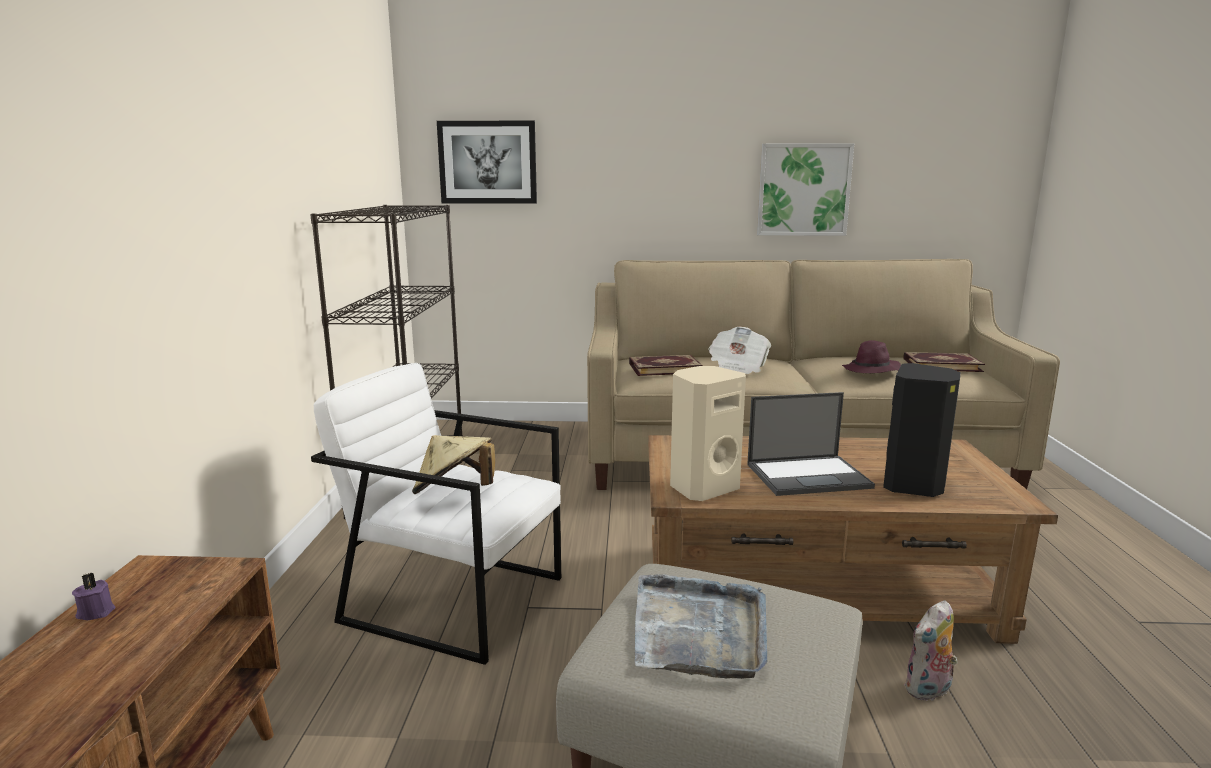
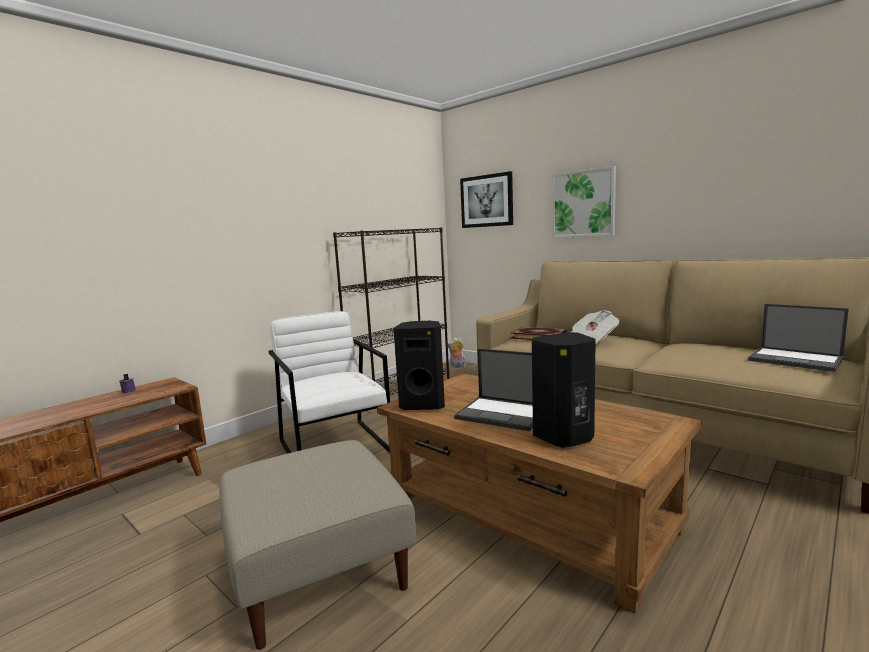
camera: 40 degrees right, 5 degrees down
beige hat [412,435,495,494] -> none
grey tray [635,574,768,679] -> none
beige speaker [670,366,746,501] -> black speaker [394,321,445,410]
picture [757,143,854,236] -> picture moved to [552,166,616,238]
purple hat [842,340,901,373] -> none
book [903,352,985,372] -> laptop [748,304,849,372]
plush toy [904,600,958,701] -> plush toy moved to [448,338,466,368]

